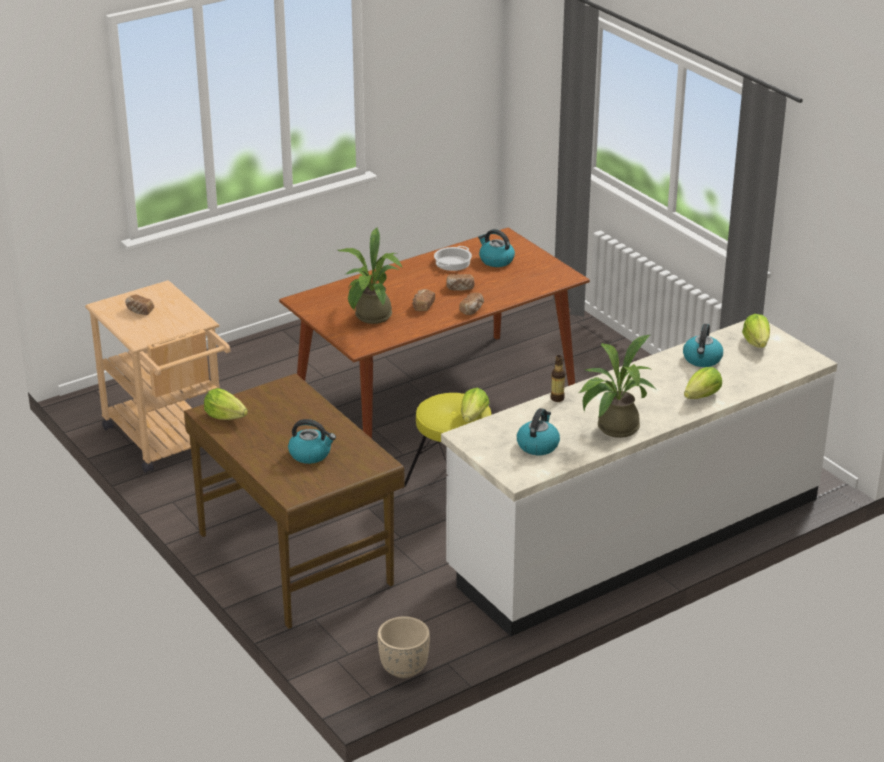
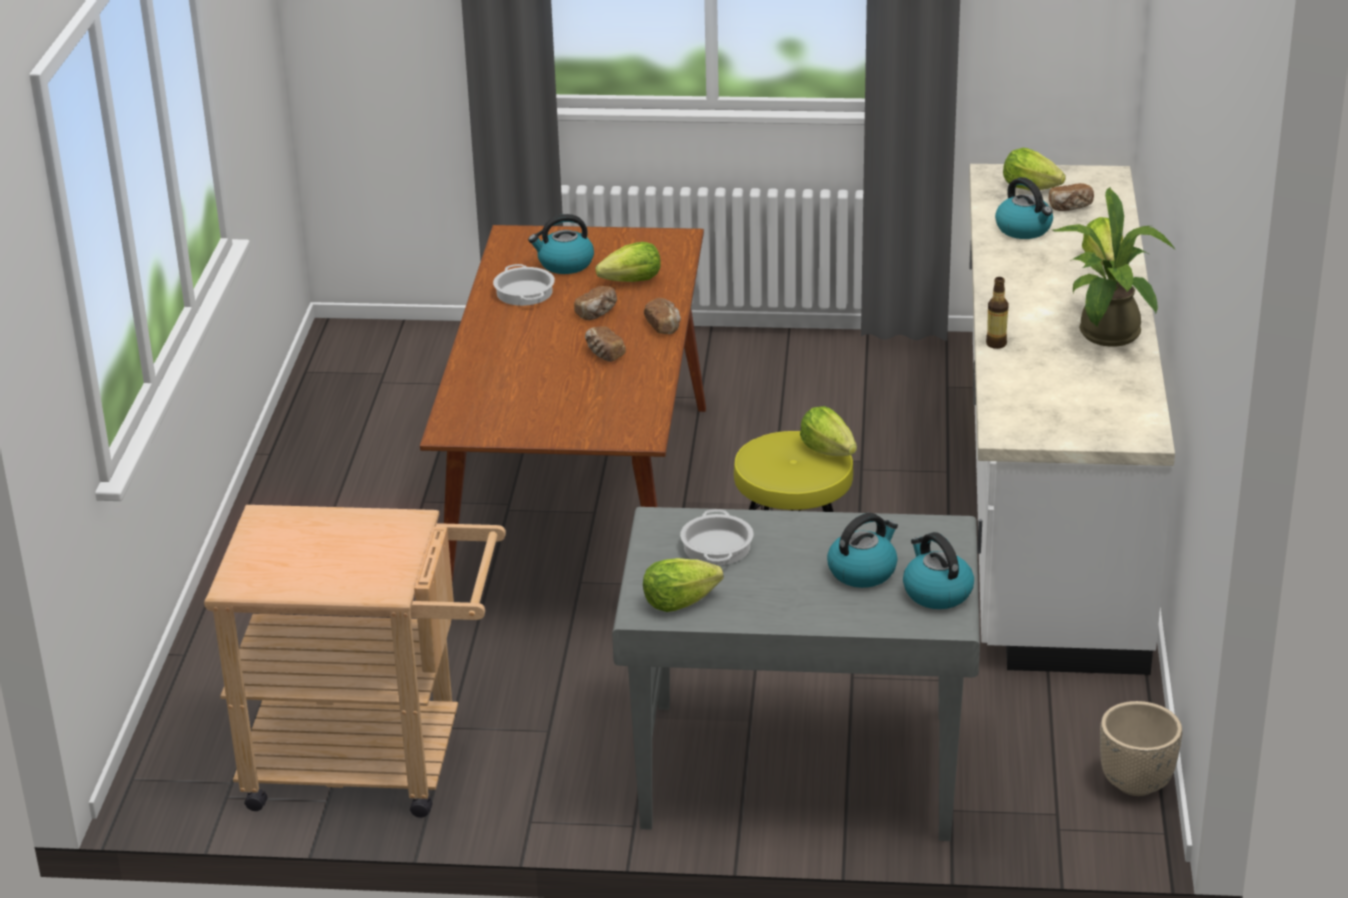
camera: 50 degrees left, 0 degrees up
bread [125,294,154,315] -> bread moved to [1048,183,1094,211]
brown desk [184,373,405,629] -> grey desk [612,507,980,841]
potted plant [338,227,402,324] -> none
kettle [517,408,560,455] -> kettle moved to [903,532,974,609]
none -> lettuce [595,242,661,282]
none -> cooking pot [680,509,754,565]

